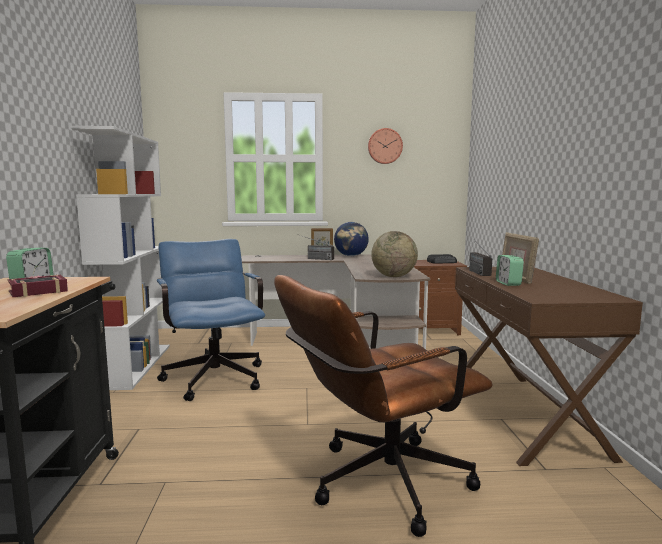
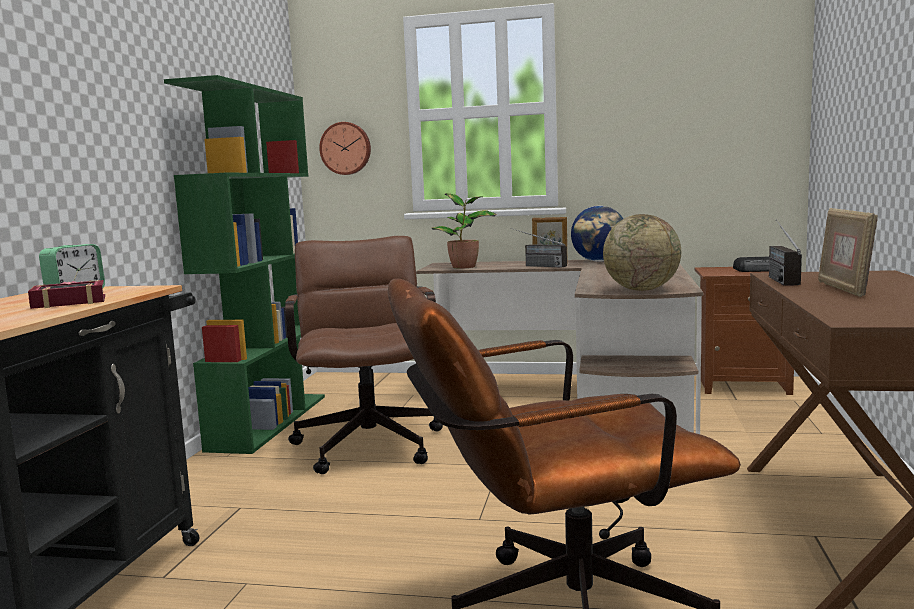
camera: 15 degrees right, 0 degrees up
white bookcase [70,126,170,390] -> green bookcase [164,75,325,454]
blue office chair [157,239,265,401] -> brown office chair [285,236,443,474]
wall clock [368,128,403,164] -> wall clock moved to [319,122,371,175]
alarm clock [496,255,524,286] -> none
none -> potted plant [432,193,497,269]

